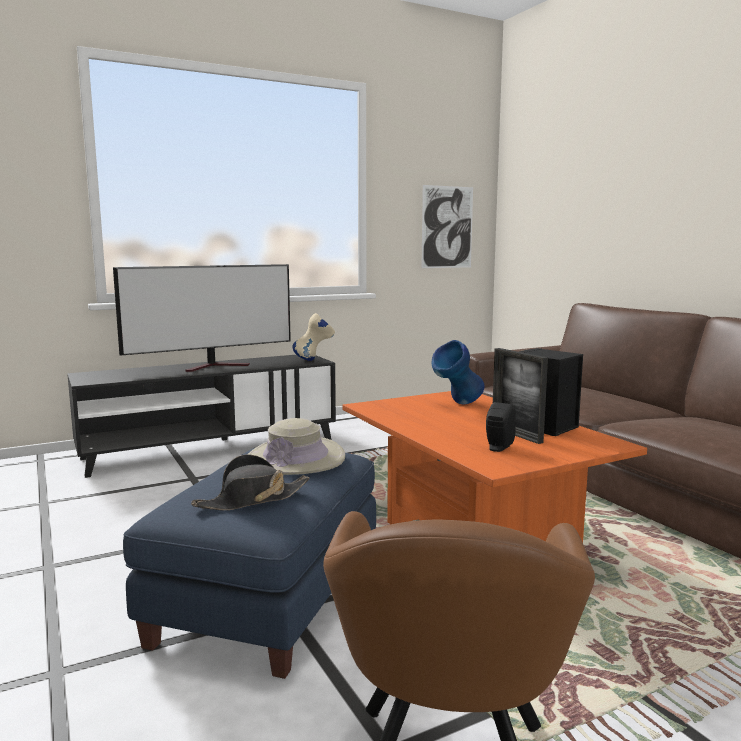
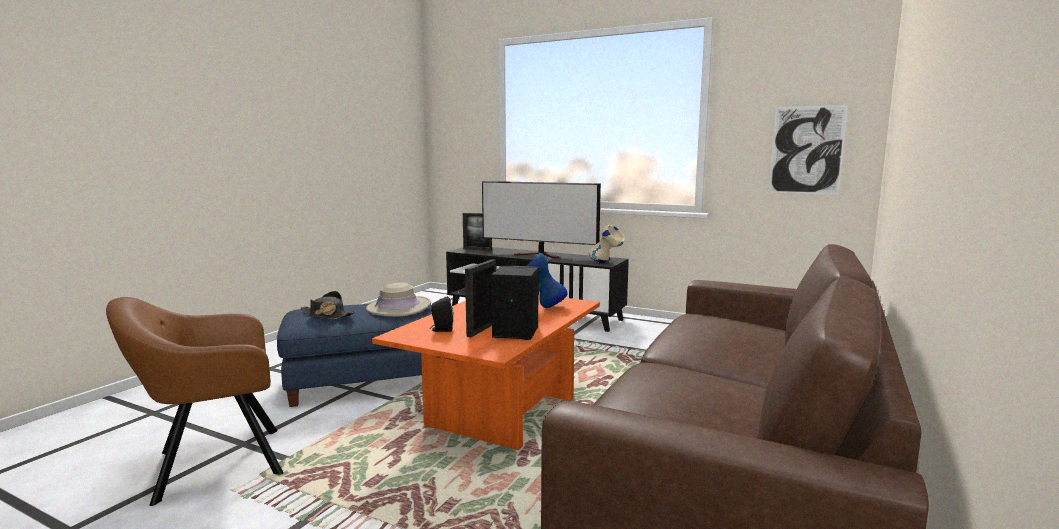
camera: 55 degrees right, 0 degrees up
none -> picture frame [463,213,492,251]

